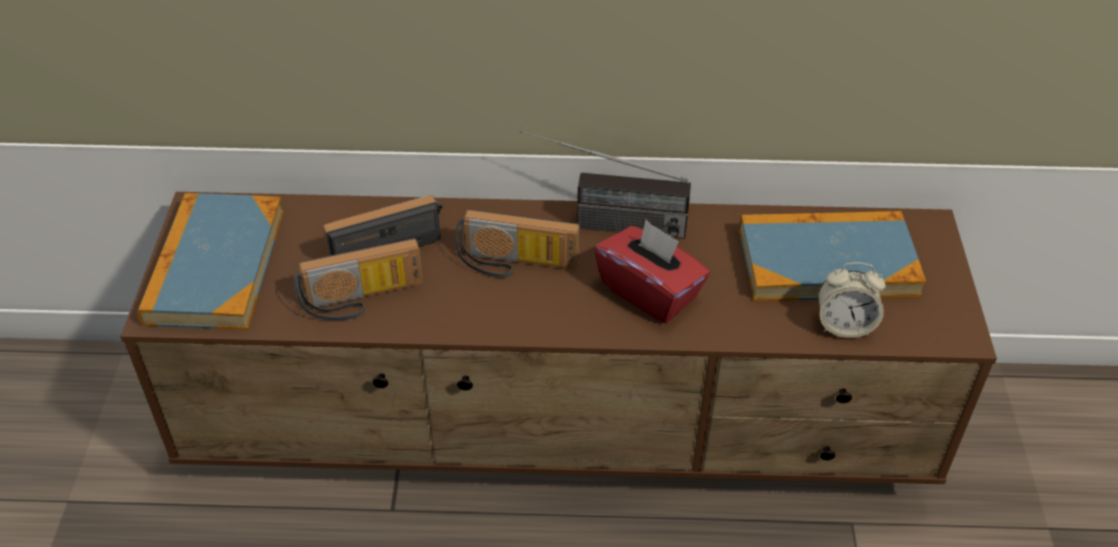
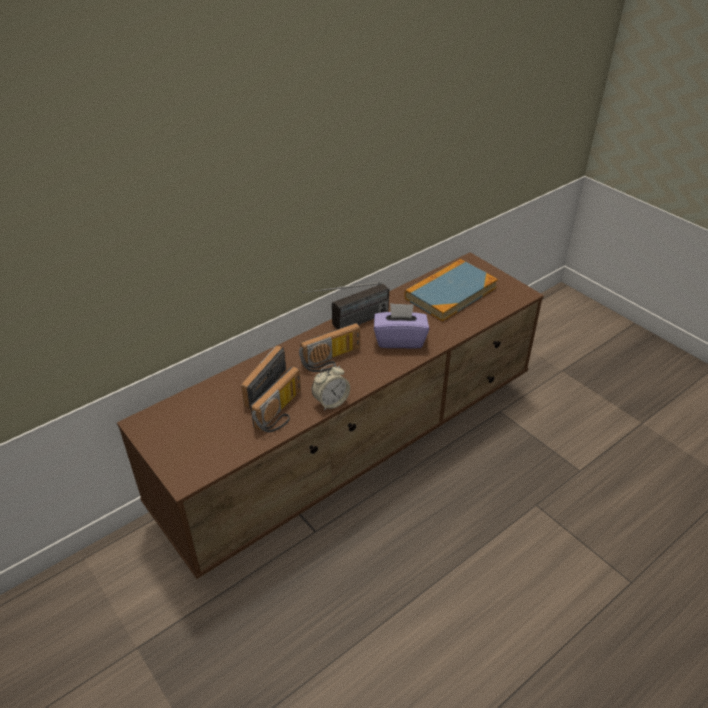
camera: 40 degrees left, 5 degrees down
book [137,193,284,330] -> none
red tissue box [594,220,710,323] -> purple tissue box [374,303,429,349]
alarm clock [819,262,886,338] -> alarm clock moved to [312,363,350,411]

